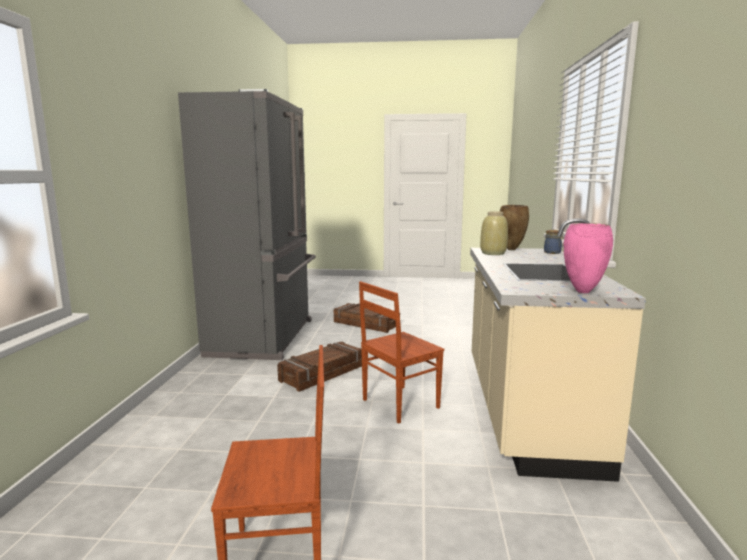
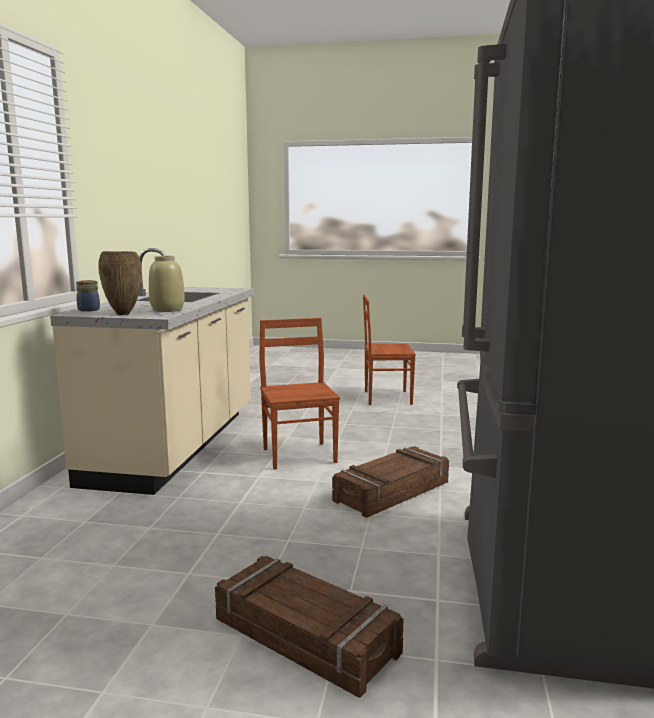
camera: 175 degrees left, 0 degrees up
brown chair [359,281,444,424] -> brown chair turned 75 degrees counterclockwise [259,318,340,470]
pink vase [564,223,613,293] -> none

